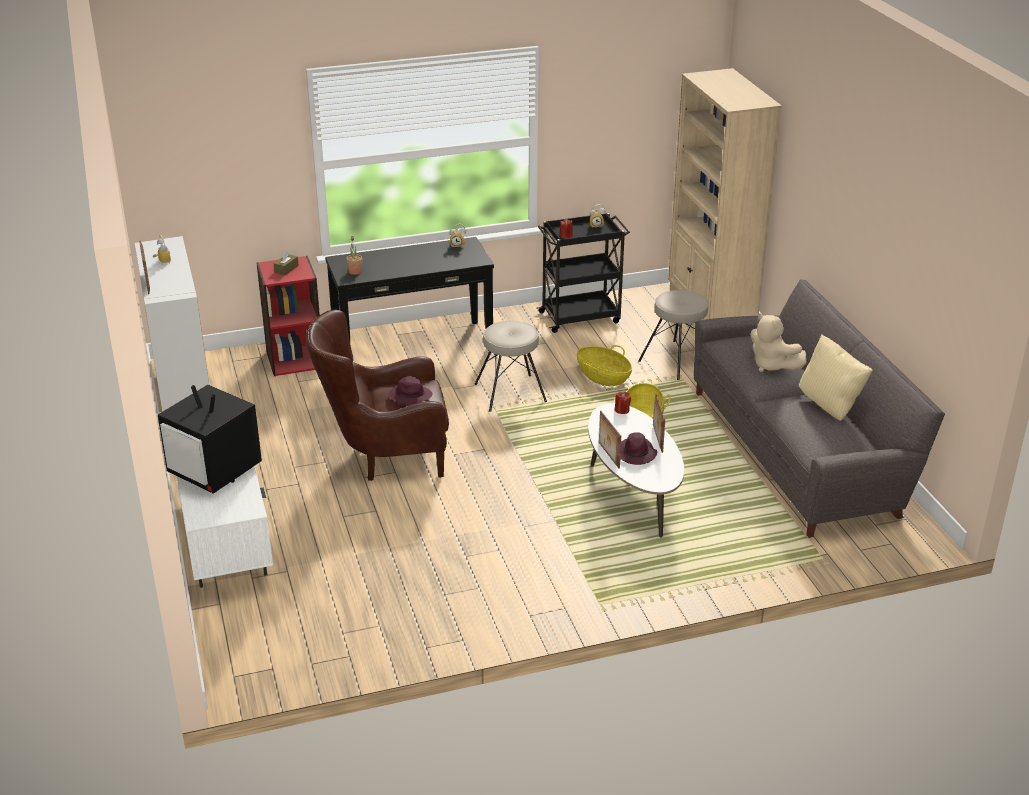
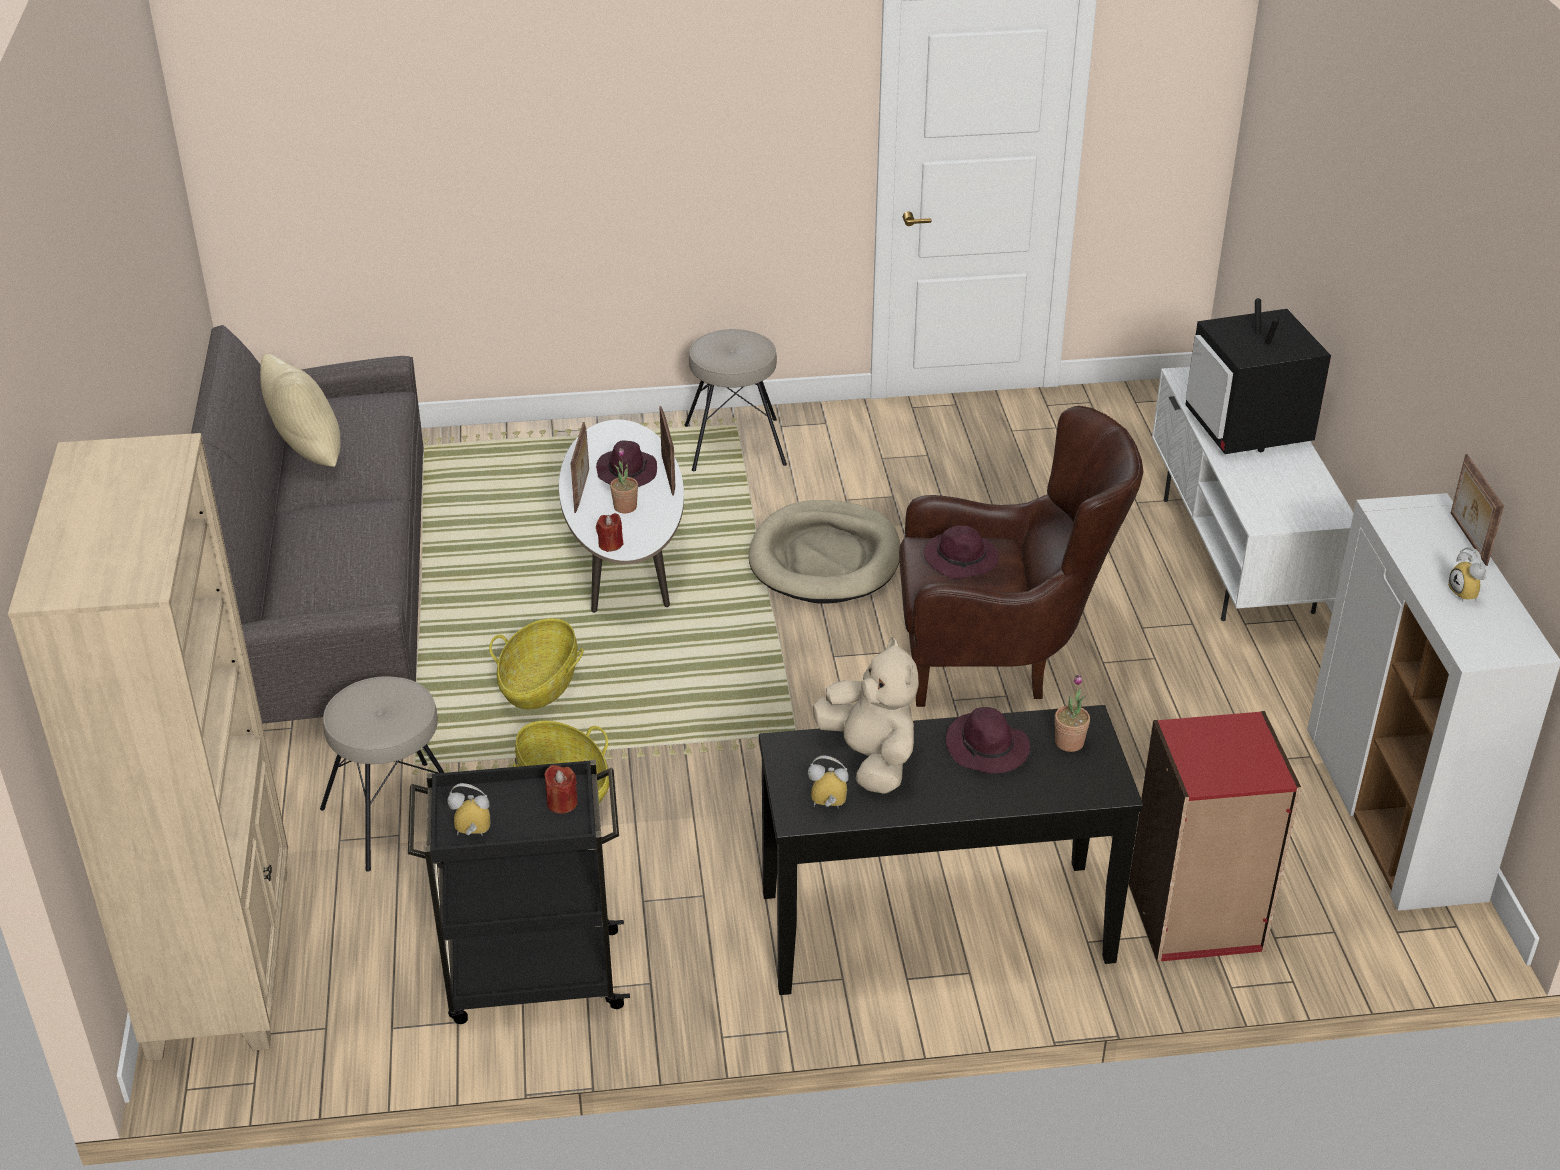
camera: 170 degrees left, 5 degrees up
television [158,385,262,494] -> television turned 150 degrees counterclockwise [1185,298,1331,454]
brown tissue box [273,251,299,275] -> none
beige stool [475,321,547,412] -> beige stool moved to [685,329,787,471]
beige plush toy [750,313,806,372] -> beige plush toy moved to [812,637,919,794]
none -> potted plant [610,448,638,513]
none -> beige dog bed [748,500,901,604]
none -> purple hat [946,707,1030,774]

